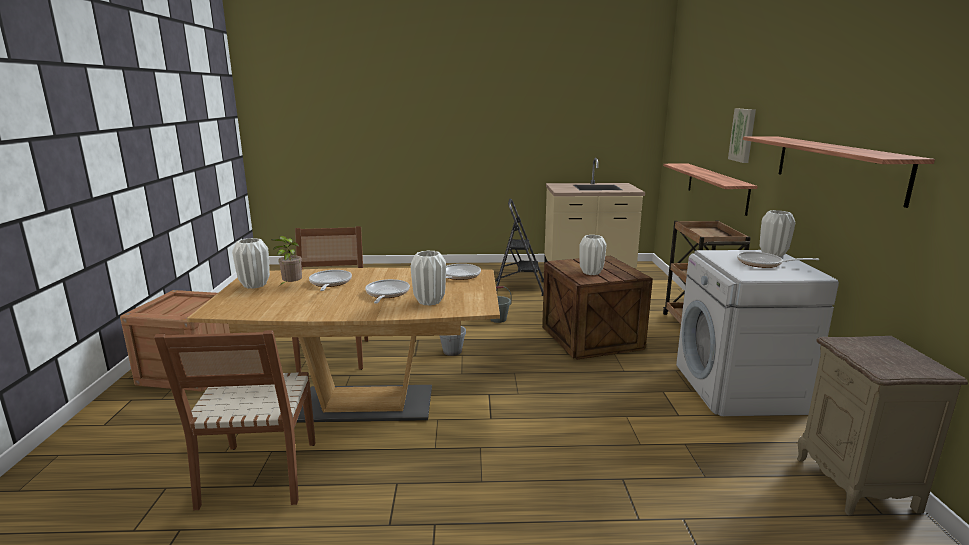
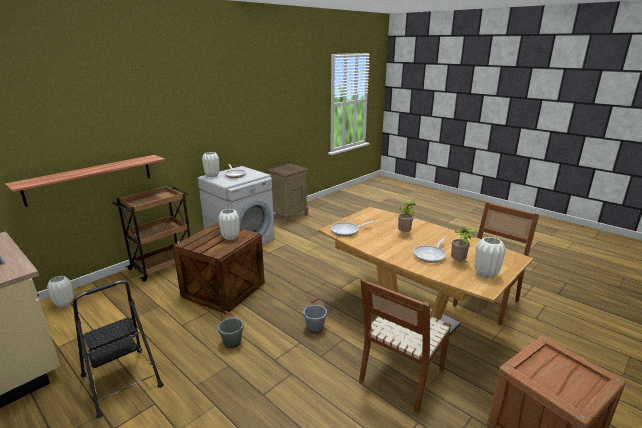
camera: 135 degrees left, 5 degrees up
frying pan [365,279,410,304] -> potted plant [398,201,416,232]
white vase [411,250,446,306] -> white vase moved to [47,276,74,307]
picture [728,109,756,163] -> none
shelf [743,136,935,208] -> none

